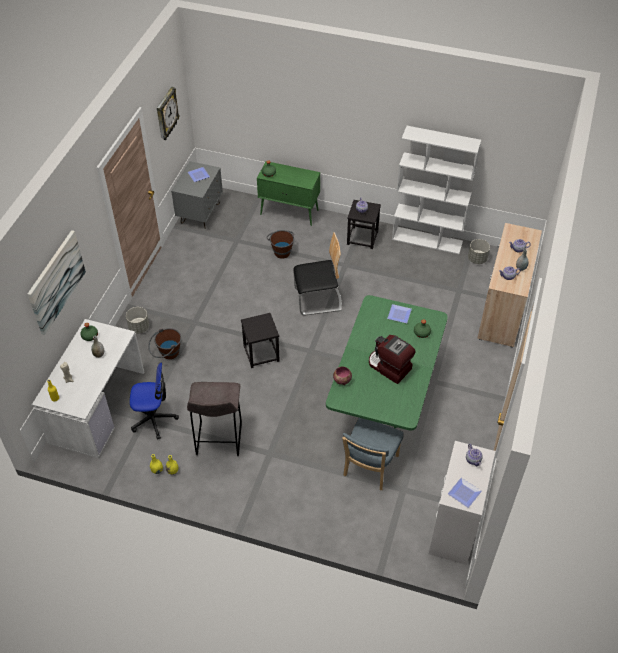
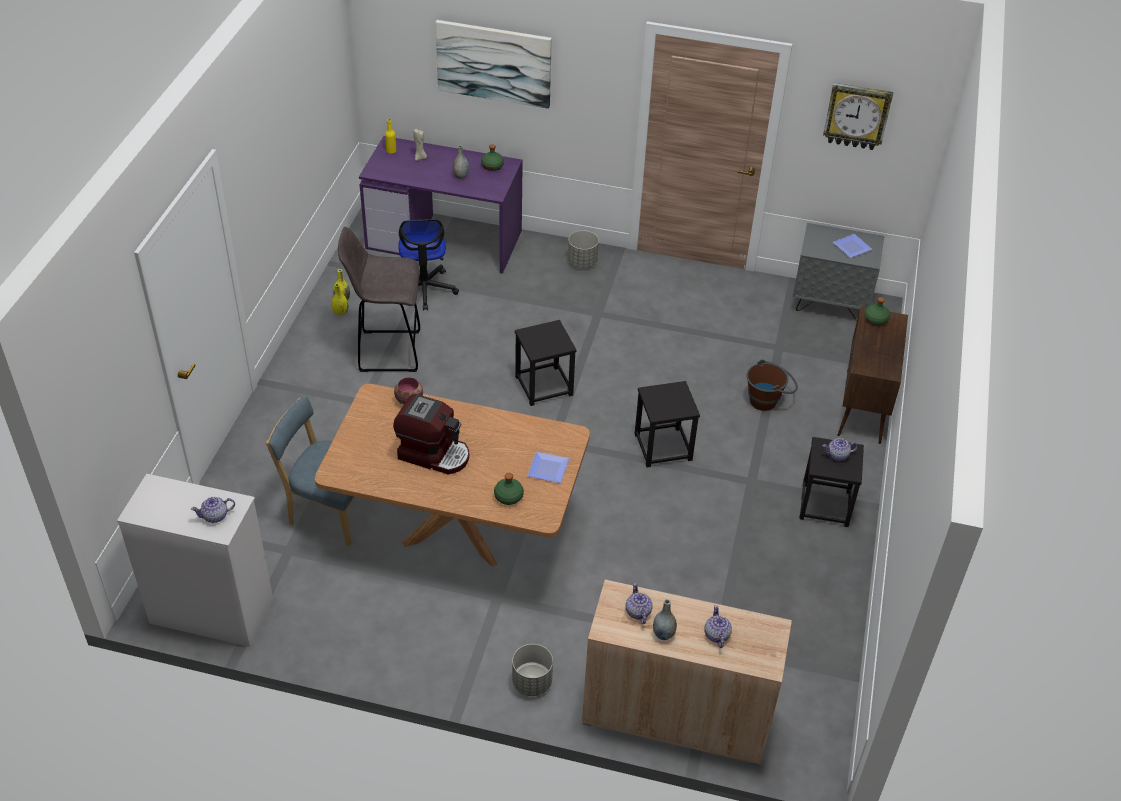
camera: 85 degrees right, 5 degrees down
white desk [32,319,145,458] -> purple desk [359,136,523,274]
brown bucket [148,328,182,359] -> none
green cabinet [257,162,320,226] -> brown cabinet [838,306,908,444]
chair [293,232,342,315] -> black stool [635,381,700,467]
green dining table [326,295,448,431] -> brown dining table [315,384,590,567]
coffee machine [369,335,415,384] -> coffee machine turned 75 degrees clockwise [393,394,469,474]
white bookcase [392,126,481,254] -> none
plate [448,478,482,508] -> none
grey planter [468,239,490,264] -> grey planter moved to [512,644,553,696]

